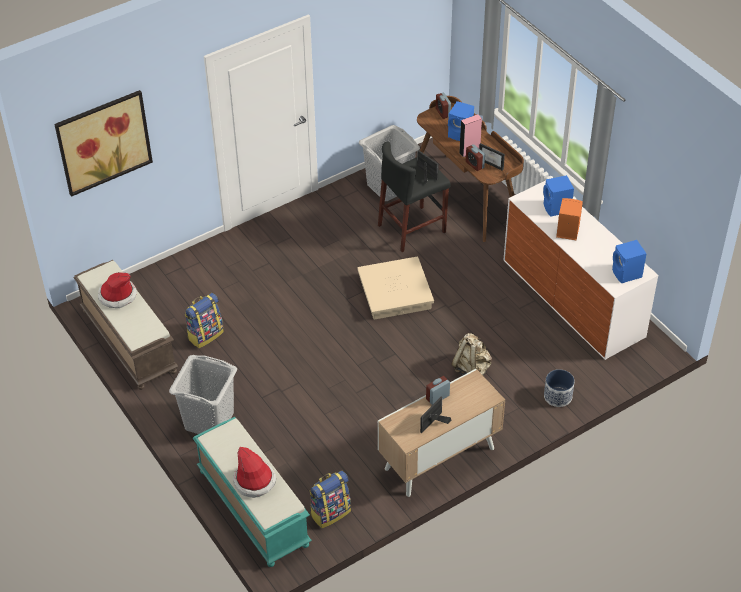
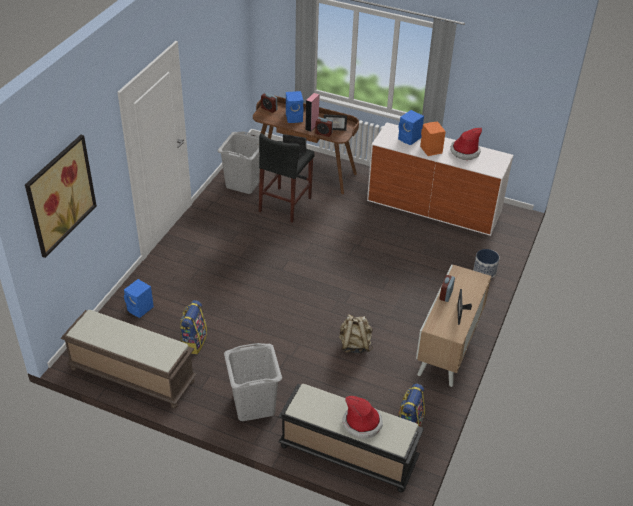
camera: 35 degrees left, 5 degrees down
hat [98,272,136,308] -> hat moved to [450,128,482,160]
turquoise bench [193,417,312,567] -> black bench [278,384,424,492]
beige storage box [357,256,434,320] -> none
beige backpack [451,333,492,376] -> beige backpack moved to [339,314,373,353]
blue speaker [612,240,647,283] -> blue speaker moved to [124,279,154,318]

